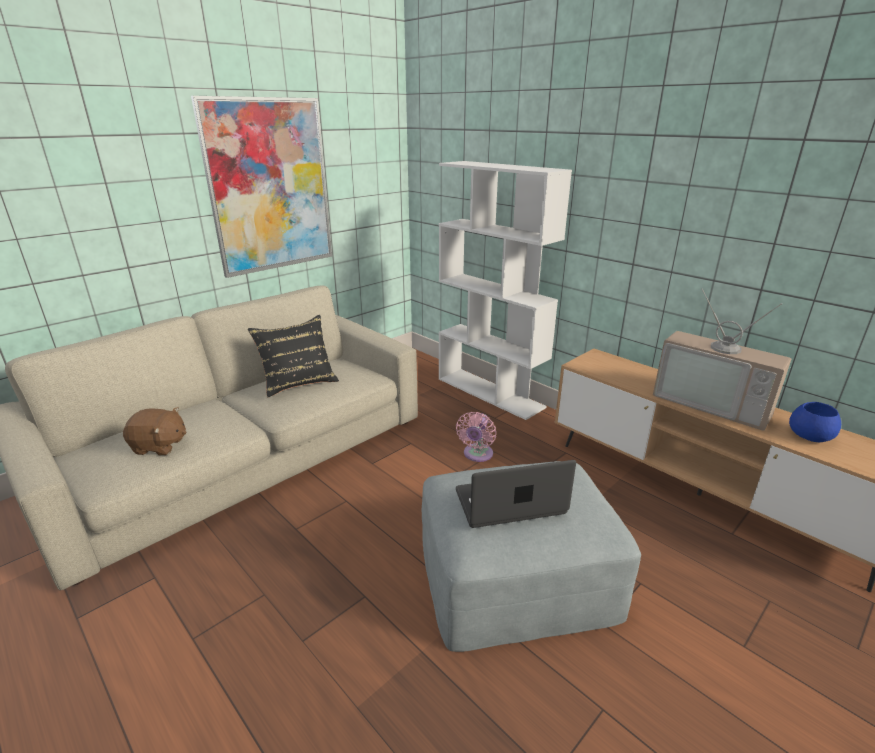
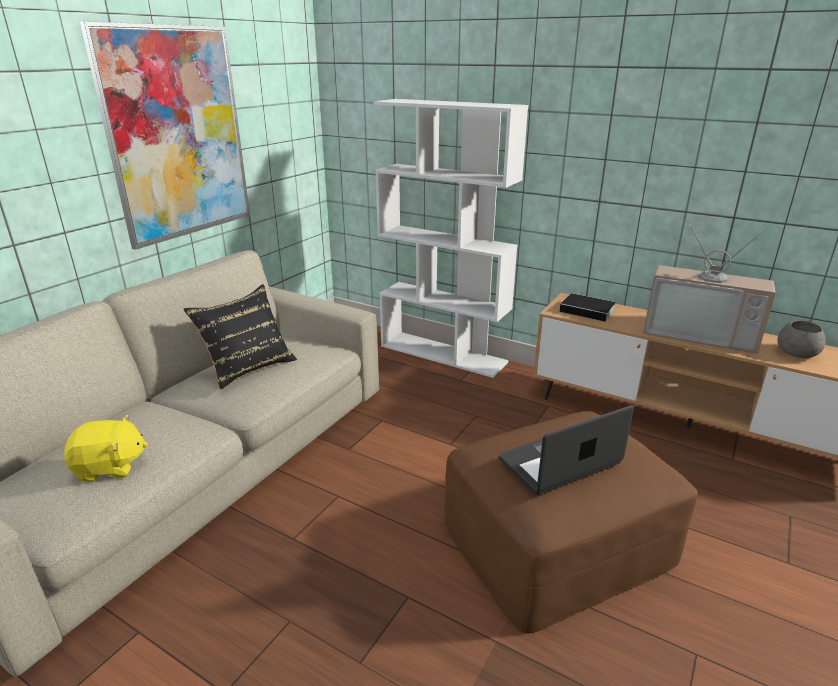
camera: 15 degrees left, 0 degrees up
brown plush toy [123,407,186,456] -> yellow plush toy [64,415,148,482]
grey ottoman [422,461,641,652] -> brown ottoman [445,411,698,633]
pink fan [456,412,496,462] -> none
blue bowl [789,402,841,442] -> grey bowl [777,320,826,358]
none -> book [559,293,616,323]

